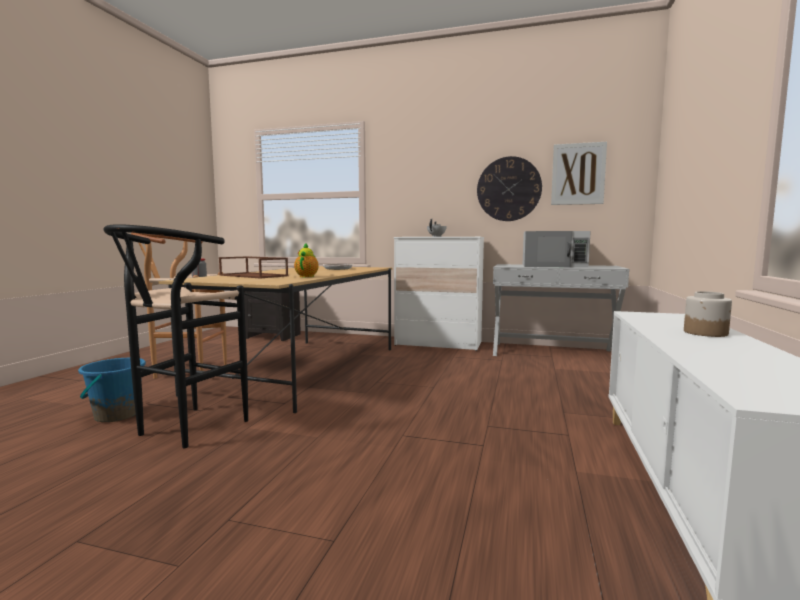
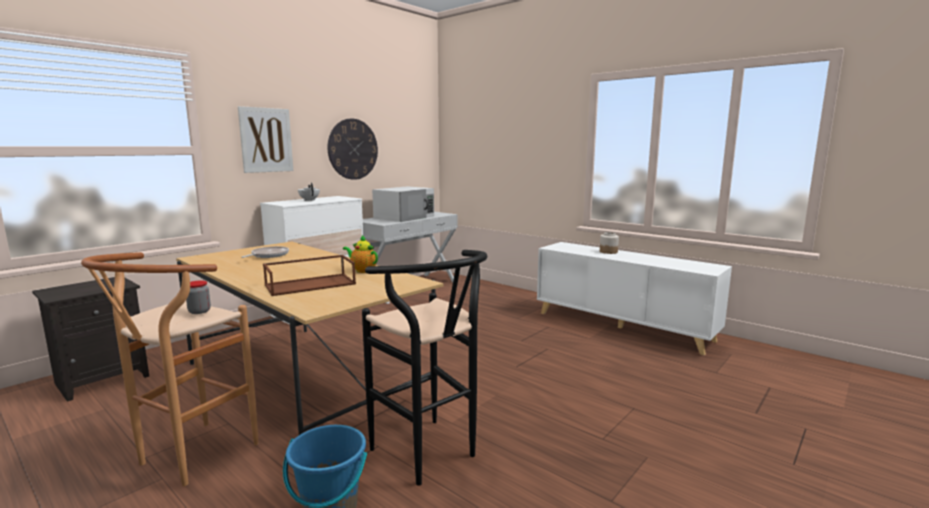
camera: 65 degrees left, 5 degrees up
picture [551,142,607,205] -> picture moved to [238,106,293,173]

